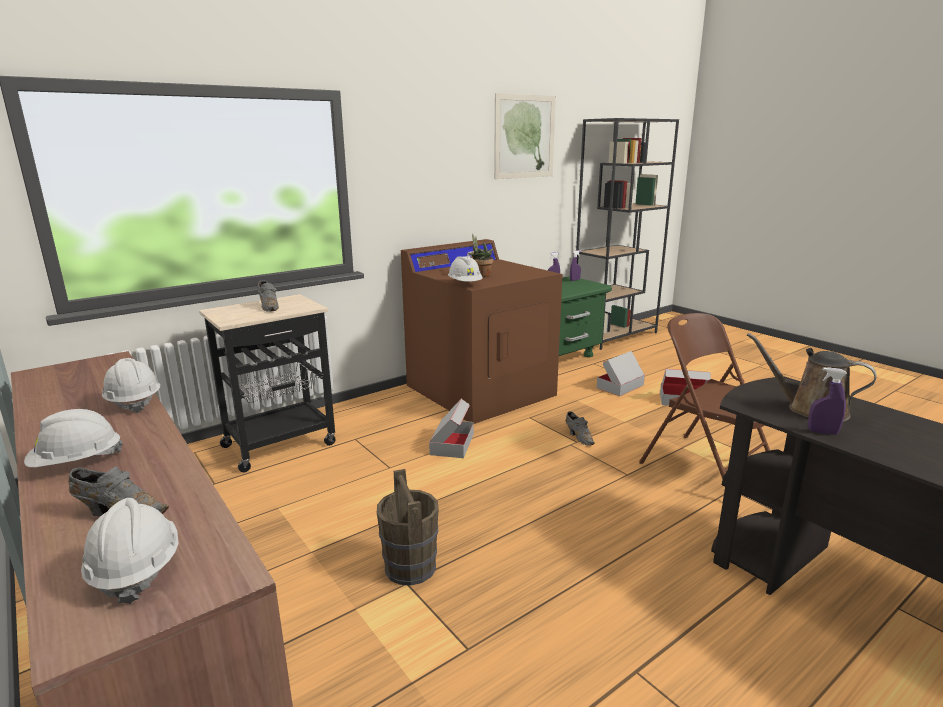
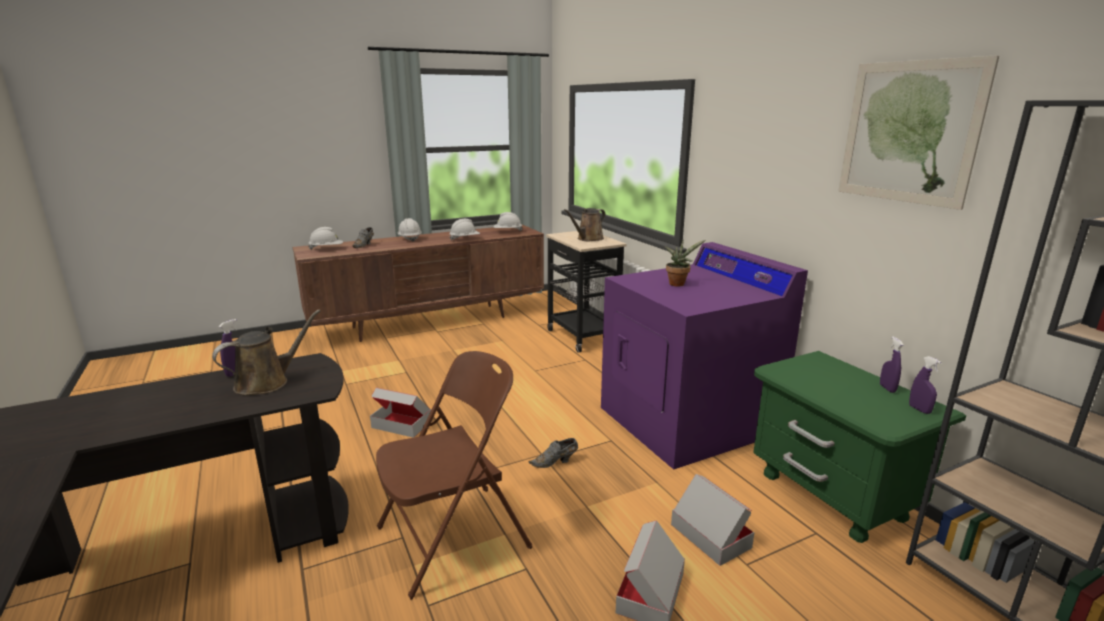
camera: 100 degrees right, 0 degrees up
grey shoe [258,280,279,312] -> brown watering can [564,208,605,241]
brown bucket [377,469,439,586] -> none
brown washing machine [401,239,563,424] -> purple washing machine [601,242,808,470]
cardboard box [429,399,474,458] -> cardboard box moved to [370,388,431,438]
white hard hat [448,256,483,282] -> white hard hat moved to [493,212,523,231]

